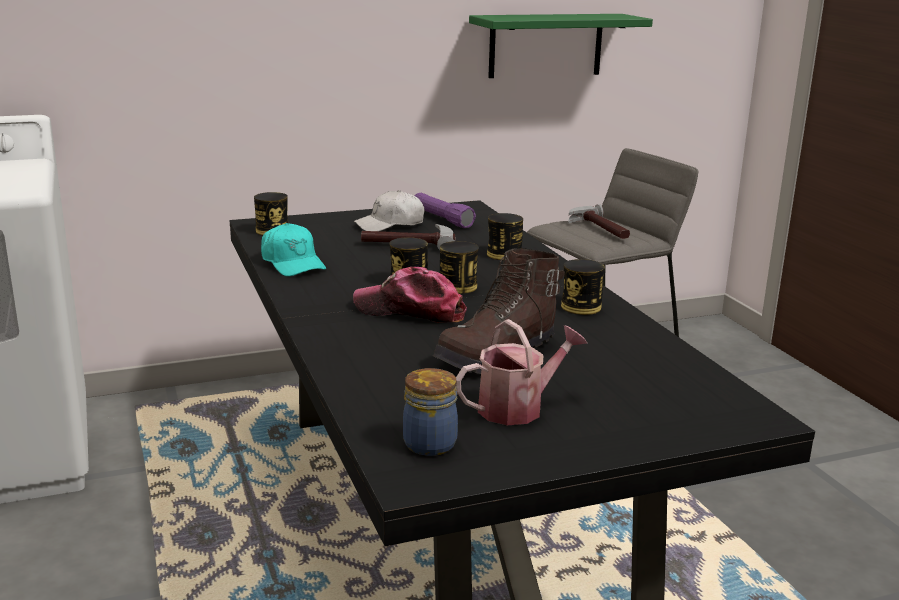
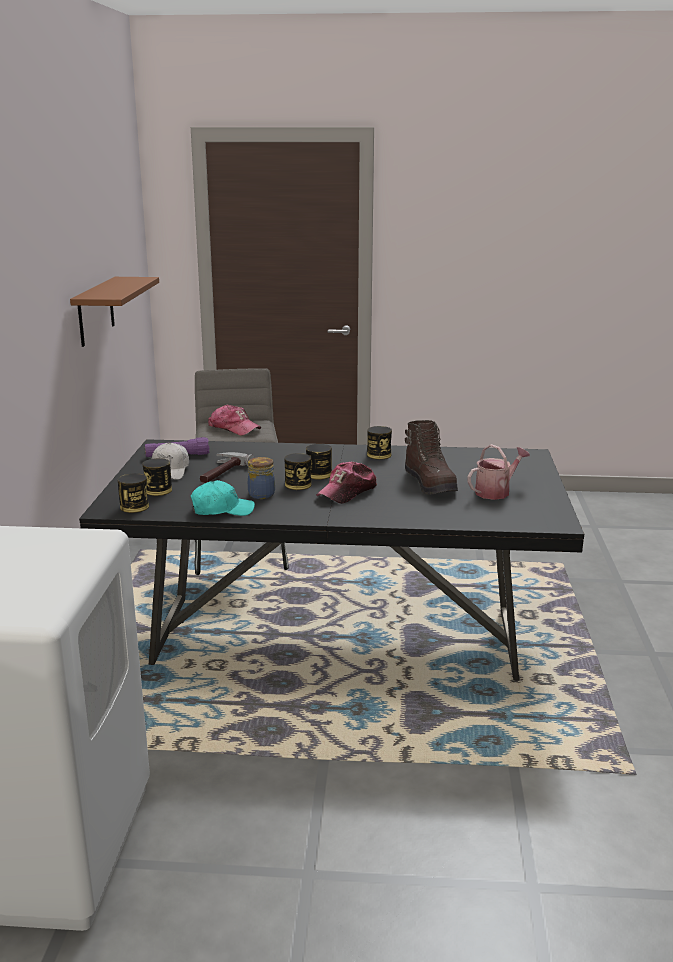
camera: 65 degrees left, 0 degrees up
jar [403,368,458,456] -> jar moved to [248,457,275,499]
watering can [456,319,588,425] -> watering can turned 60 degrees clockwise [468,444,530,500]
green shelf [469,14,653,78] -> brown shelf [70,277,159,347]
can [487,213,523,260] -> can moved to [142,458,172,496]
hammer [568,204,630,239] -> cap [208,404,261,436]

